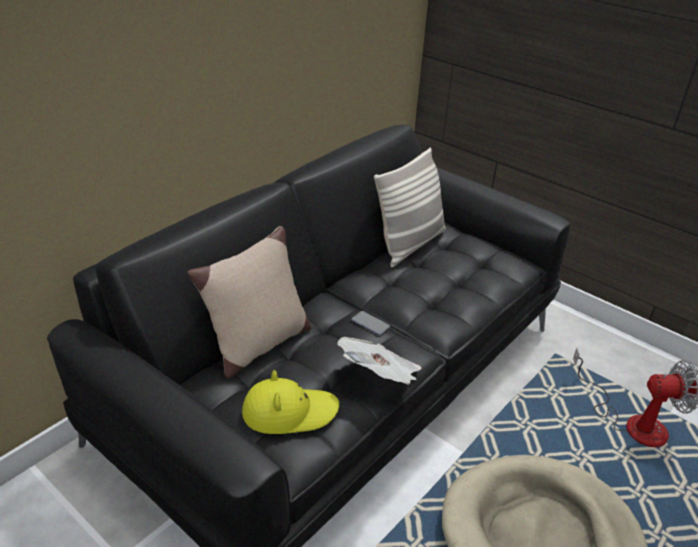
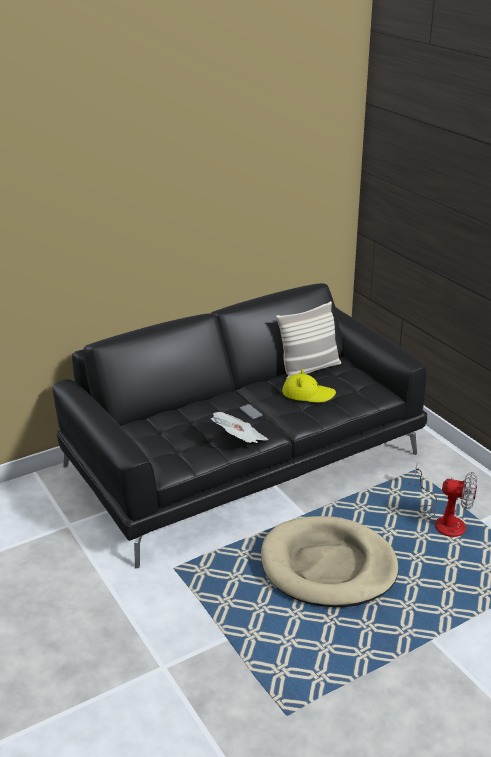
camera: 20 degrees right, 5 degrees down
beige pillow [187,226,311,378] -> none
yellow hat [242,370,339,434] -> yellow hat moved to [282,369,336,403]

